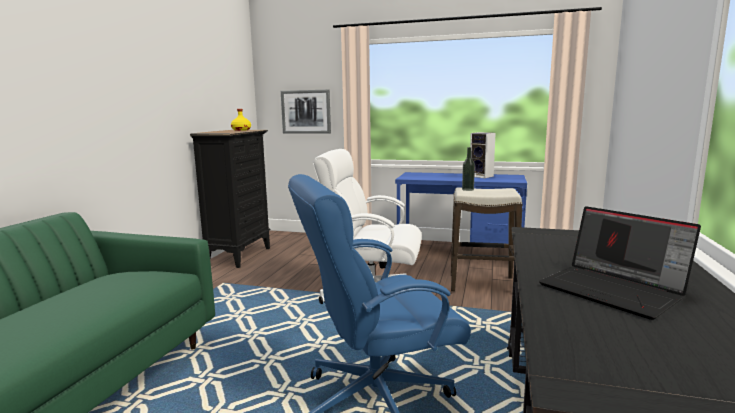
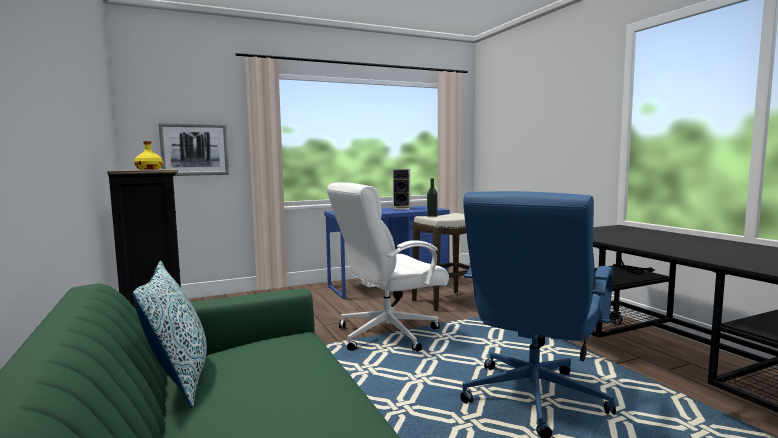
camera: 40 degrees left, 5 degrees down
laptop [539,206,701,320] -> none
none -> pillow [132,261,207,408]

